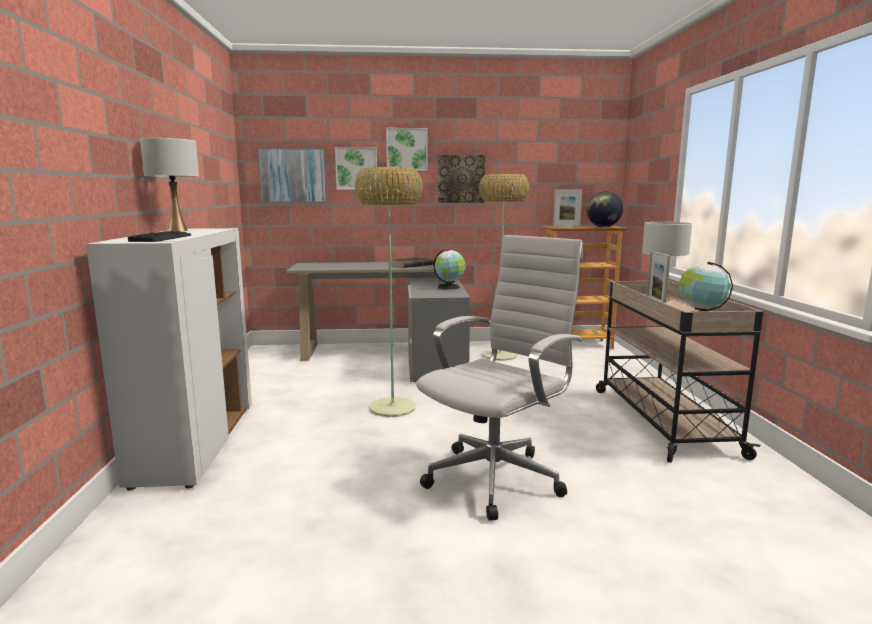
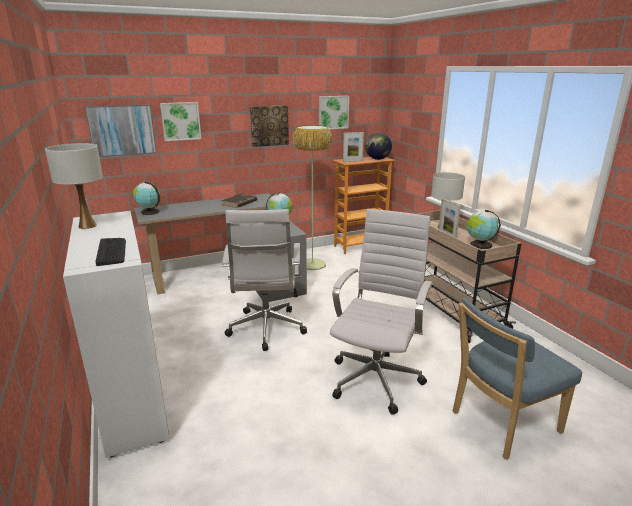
camera: 20 degrees left, 10 degrees up
floor lamp [355,167,423,417] -> white office chair [222,209,307,351]
picture [386,128,428,171] -> picture moved to [319,96,349,129]
none -> globe [133,182,160,215]
none -> blue chair [453,298,582,460]

